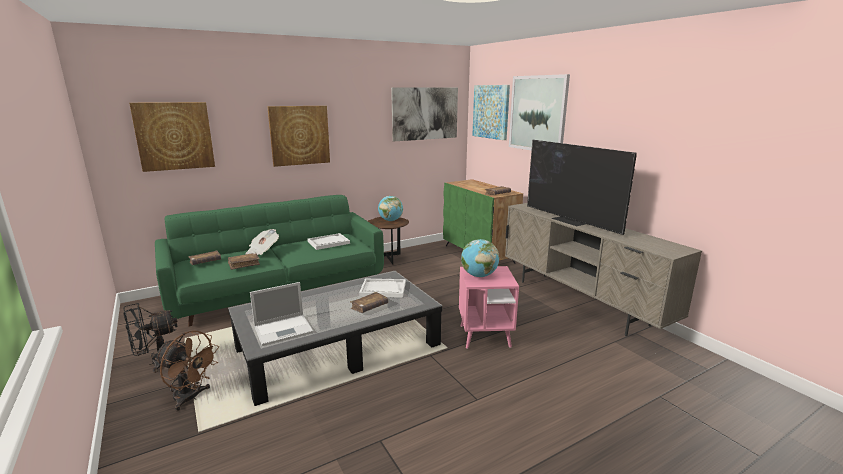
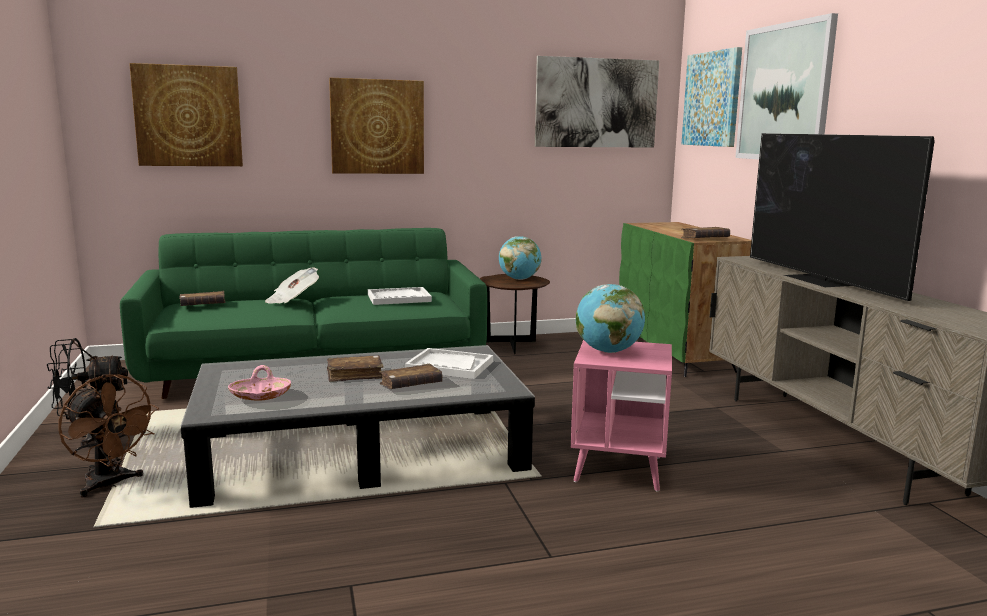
camera: 15 degrees right, 5 degrees down
brown book [228,253,260,270] -> brown book moved to [327,355,383,382]
laptop [250,282,313,346] -> pink bowl [228,365,291,401]

